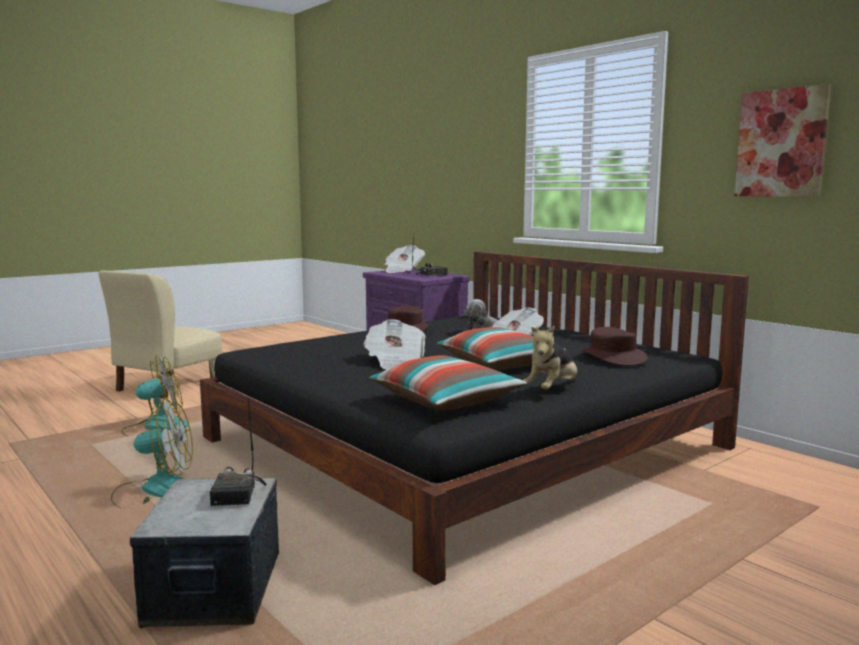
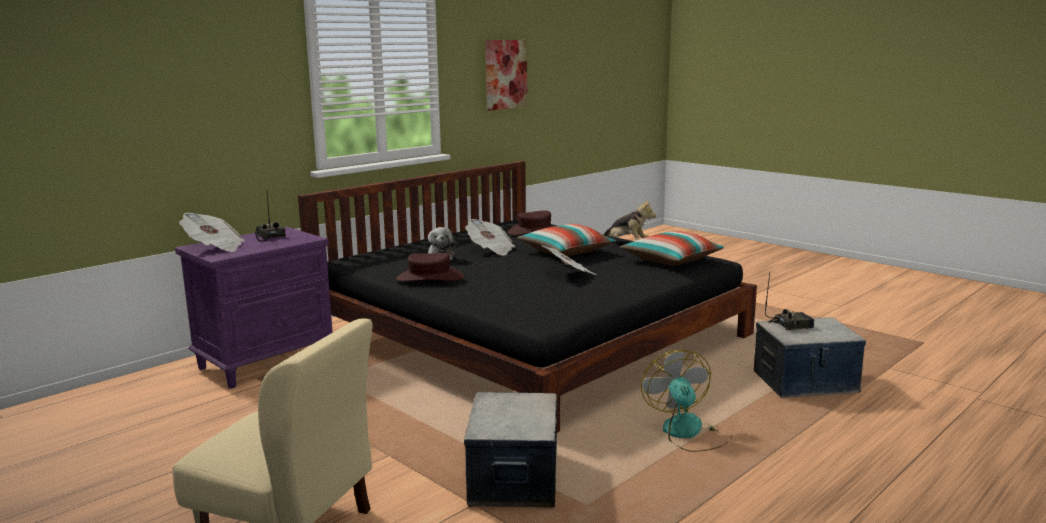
camera: 95 degrees left, 5 degrees up
fan [121,356,188,436] -> storage box [464,392,558,508]

